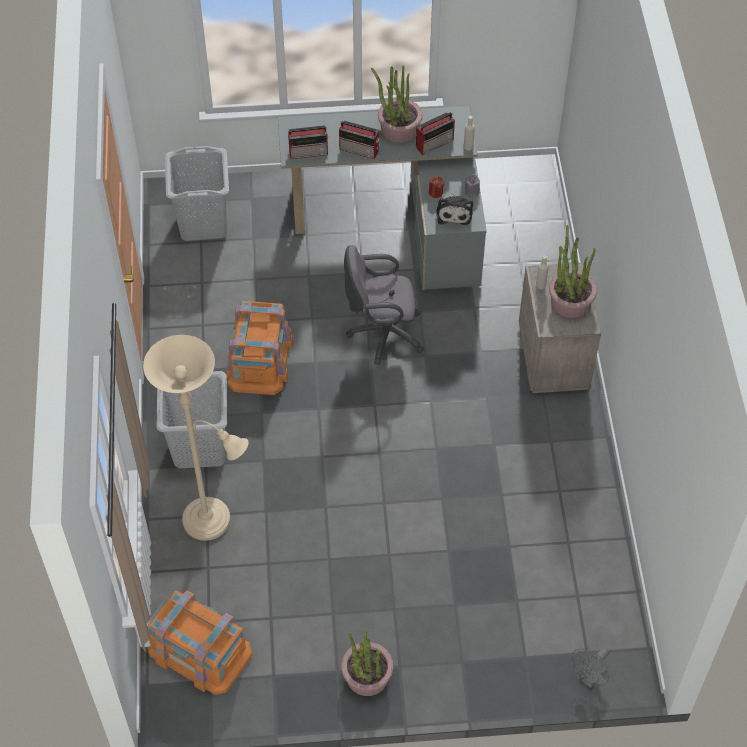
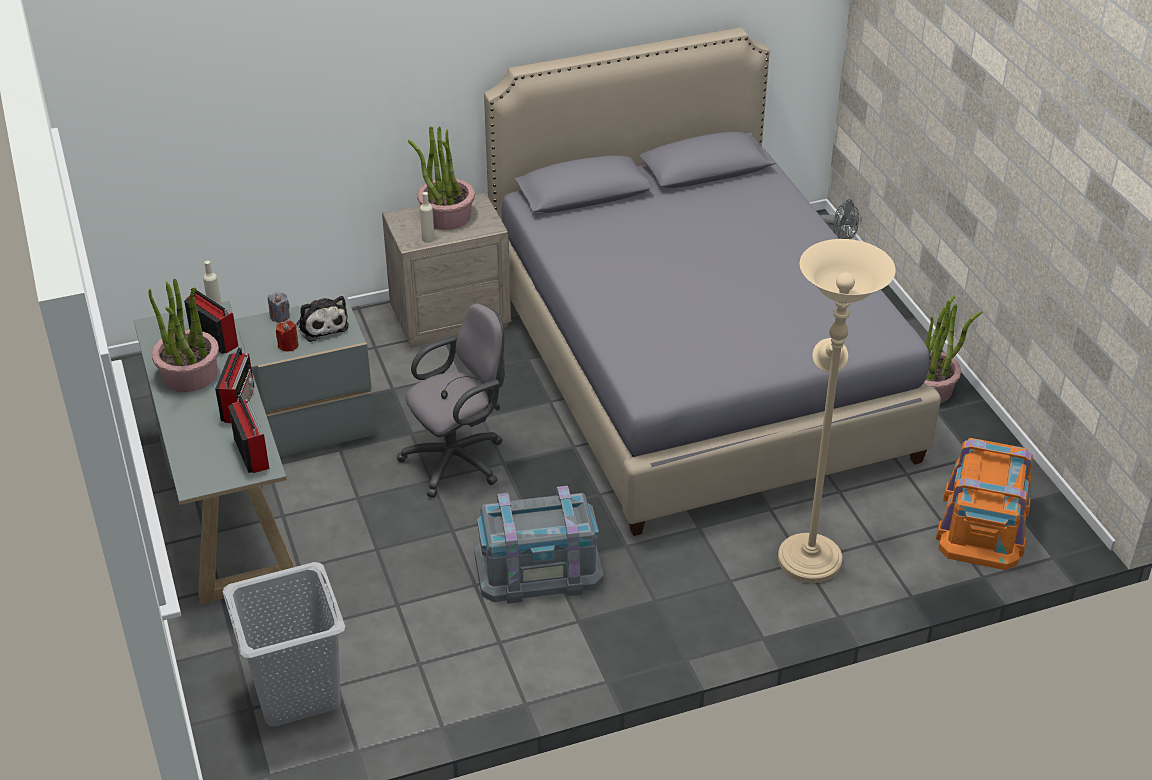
camera: 105 degrees left, 15 degrees down
grey laundry basket [156,371,227,468] -> none
orange storage box [226,301,293,395] -> grey storage box [474,486,604,604]
grey office chair [344,245,424,365] -> grey office chair turned 105 degrees counterclockwise [397,304,505,498]
plush toy [436,193,473,225] -> plush toy turned 75 degrees clockwise [296,296,349,342]
none -> grey bed [484,27,941,536]

